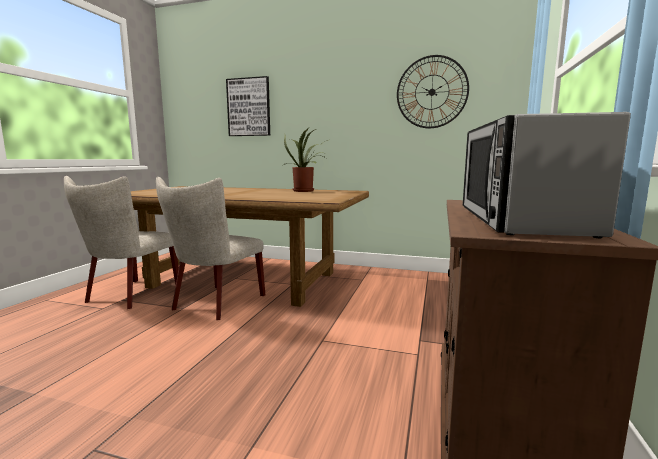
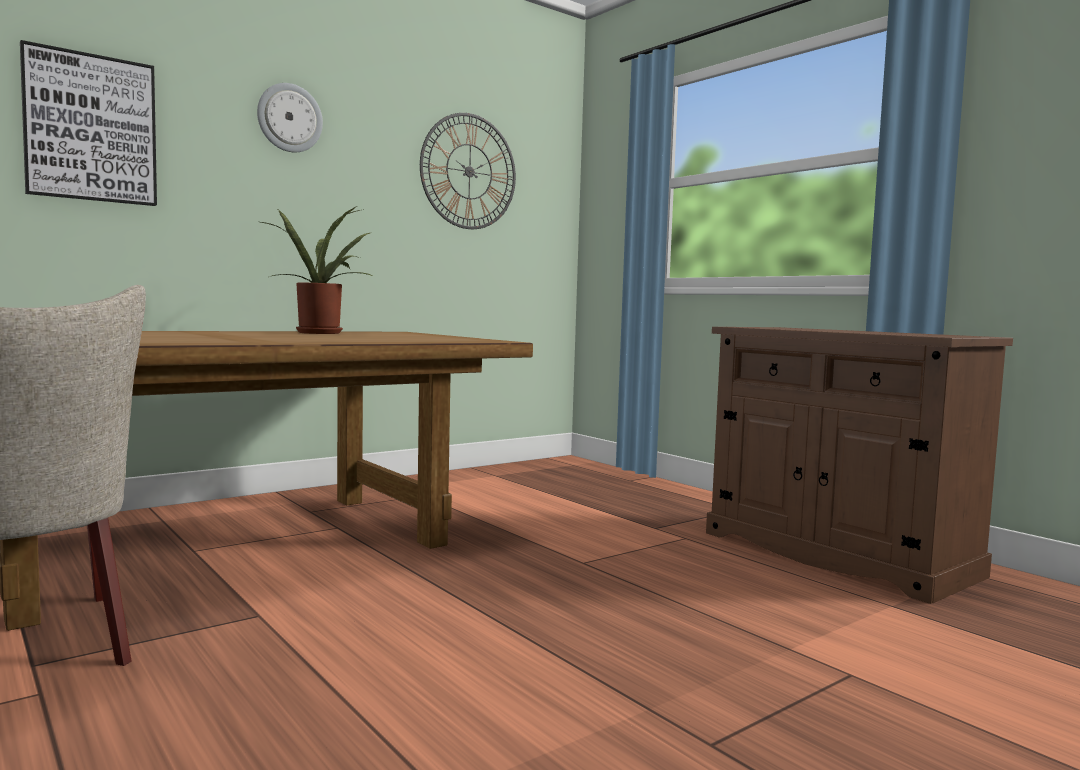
camera: 55 degrees left, 5 degrees down
beige chair [156,177,265,320] -> none
microwave [462,112,631,238] -> none
none -> wall clock [257,83,323,152]

